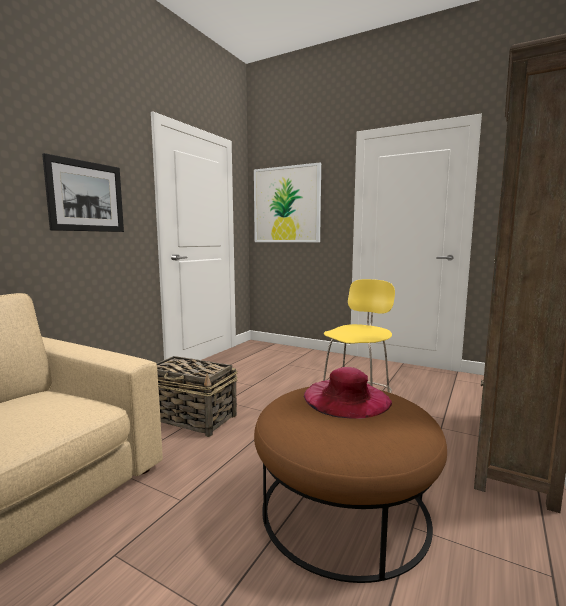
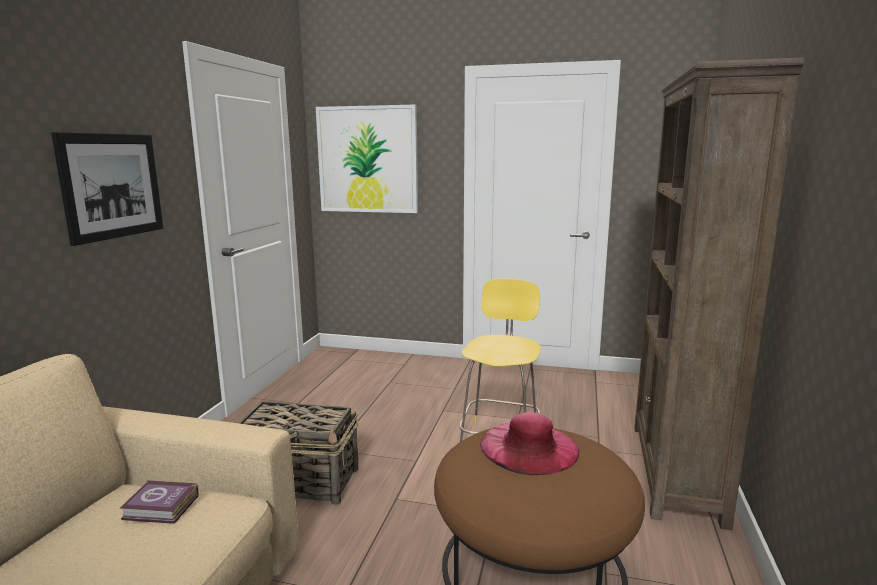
camera: 15 degrees left, 5 degrees up
none -> book [120,480,199,524]

